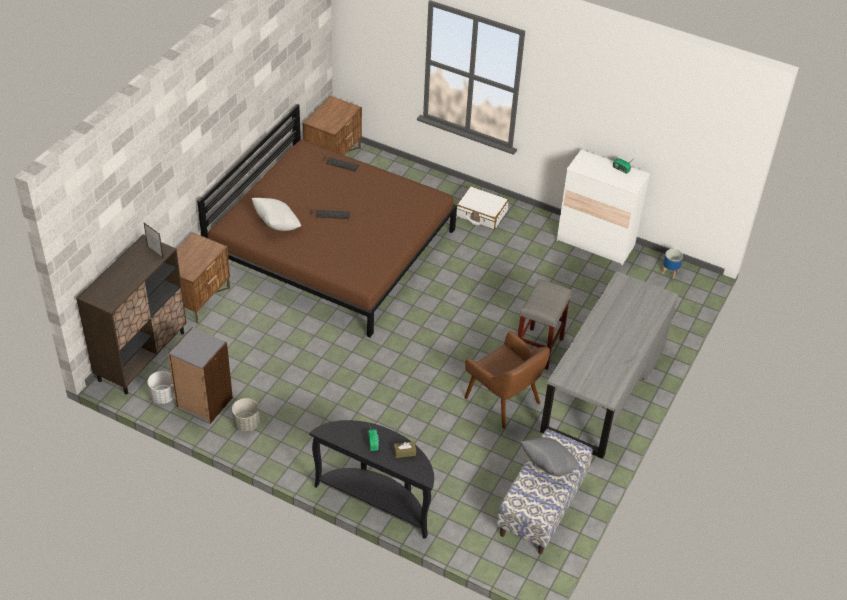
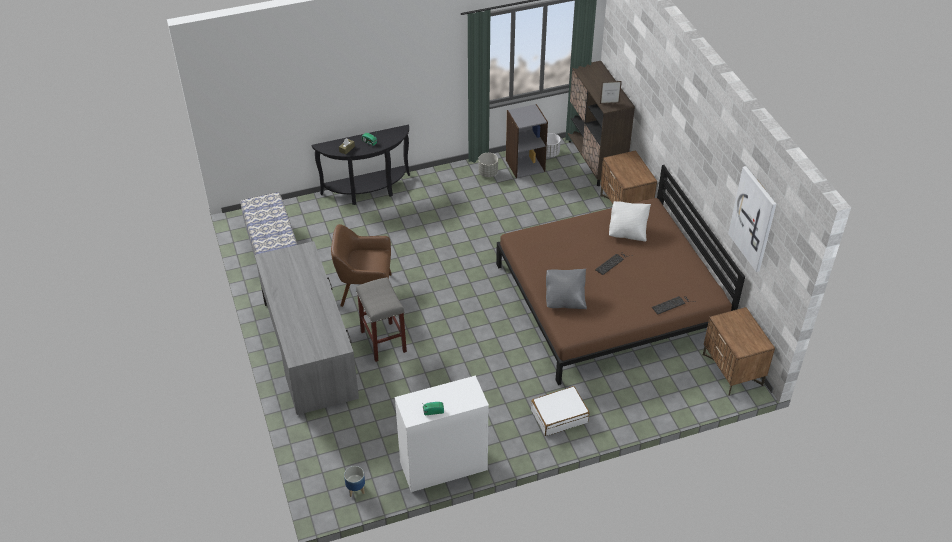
camera: 135 degrees right, 0 degrees up
grey pillow [521,437,580,476] -> grey pillow moved to [546,269,587,309]
none -> picture [728,166,776,272]

